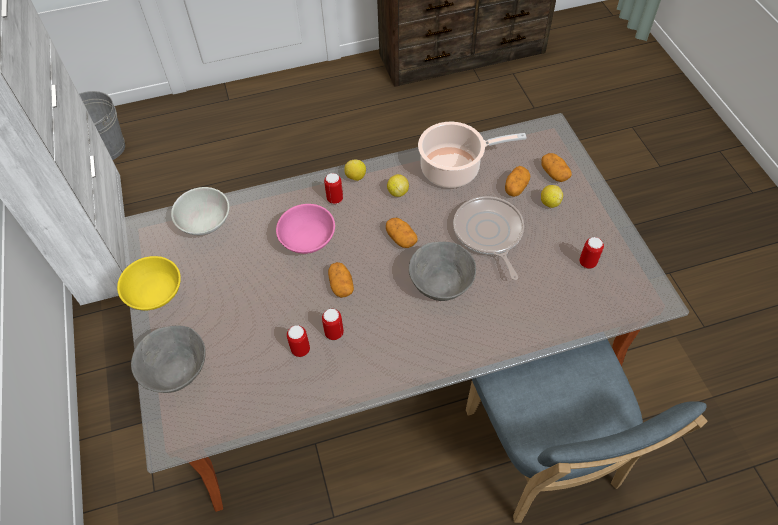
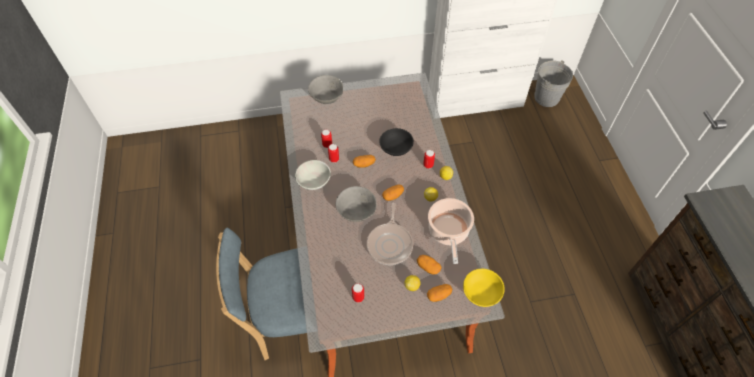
camera: 95 degrees right, 0 degrees up
yellow bowl [117,256,181,310] -> yellow bowl moved to [463,269,505,307]
white bowl [171,187,229,235] -> white bowl moved to [295,160,331,190]
pink bowl [276,204,335,254] -> black bowl [379,128,414,156]
frying pan [453,196,524,280] -> frying pan turned 105 degrees clockwise [367,203,413,265]

